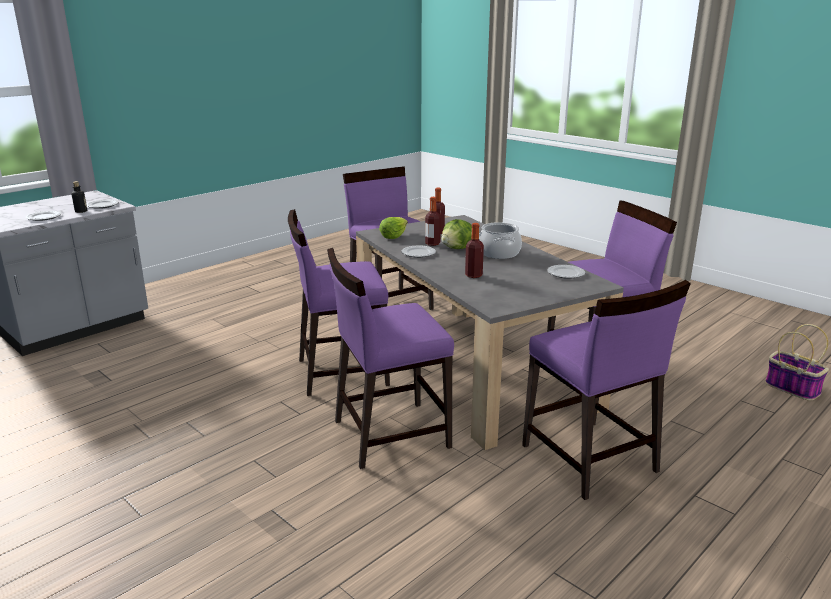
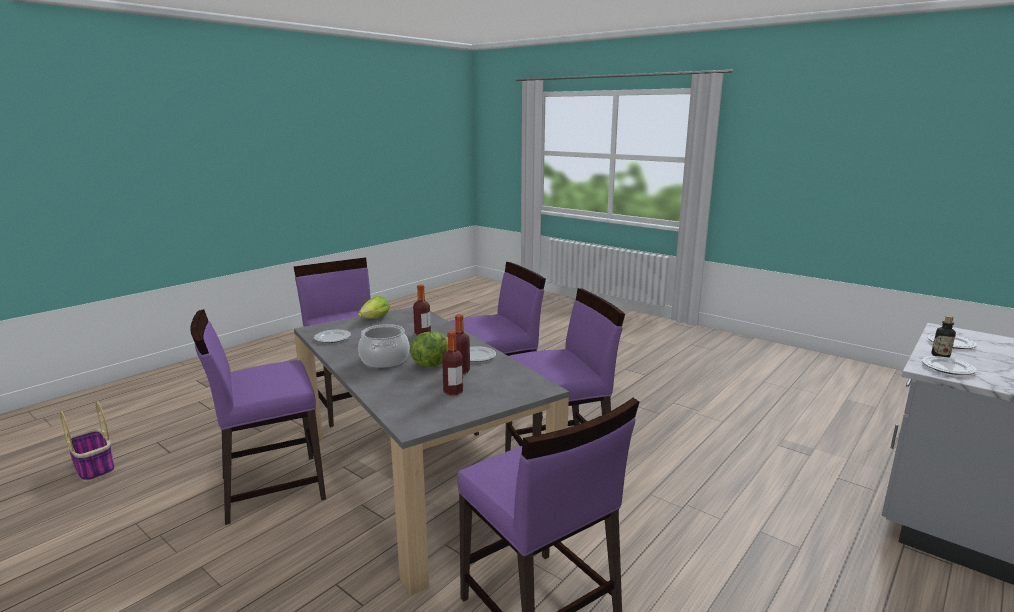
camera: 175 degrees right, 5 degrees down
lettuce [379,217,408,239] -> lettuce moved to [358,296,390,319]

